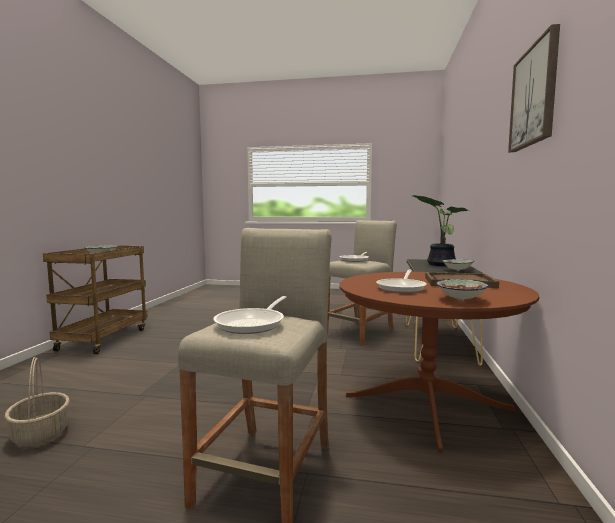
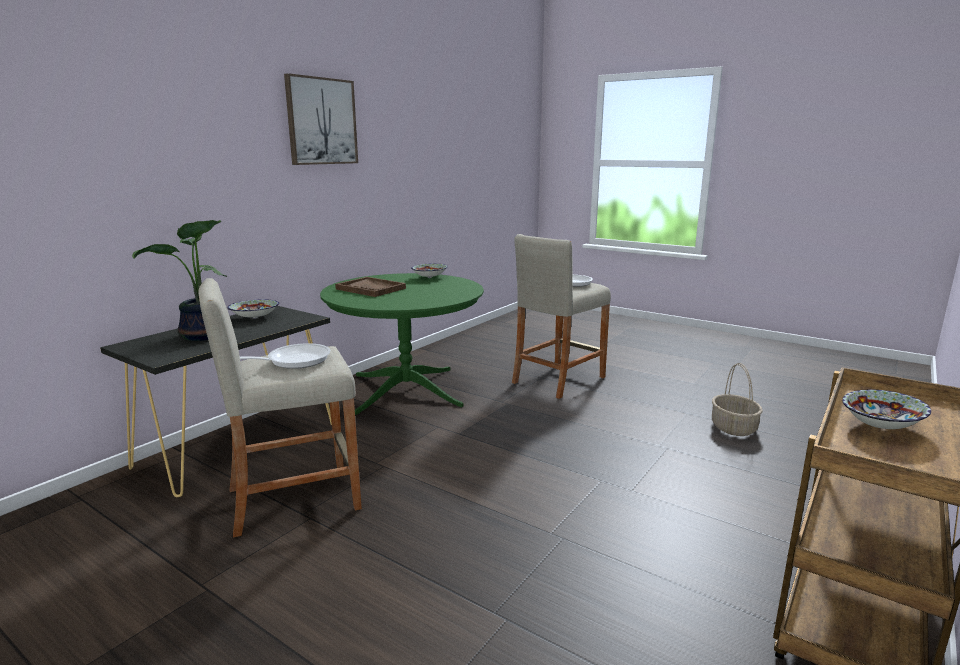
camera: 155 degrees left, 10 degrees up
brown dining table [339,272,539,453] -> green dining table [320,273,484,415]
frying pan [376,270,427,293] -> none

